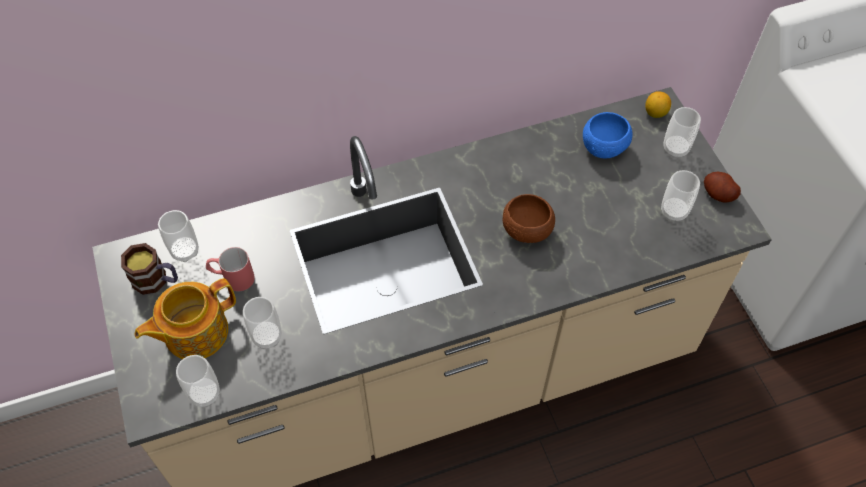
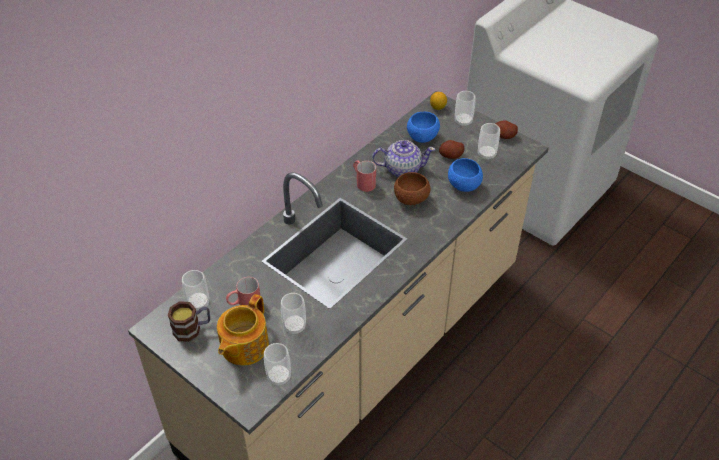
camera: 30 degrees left, 10 degrees down
none -> red mug [353,160,376,192]
none -> teapot [372,140,435,177]
none -> potato [439,140,464,159]
none -> blue bowl [448,158,483,192]

